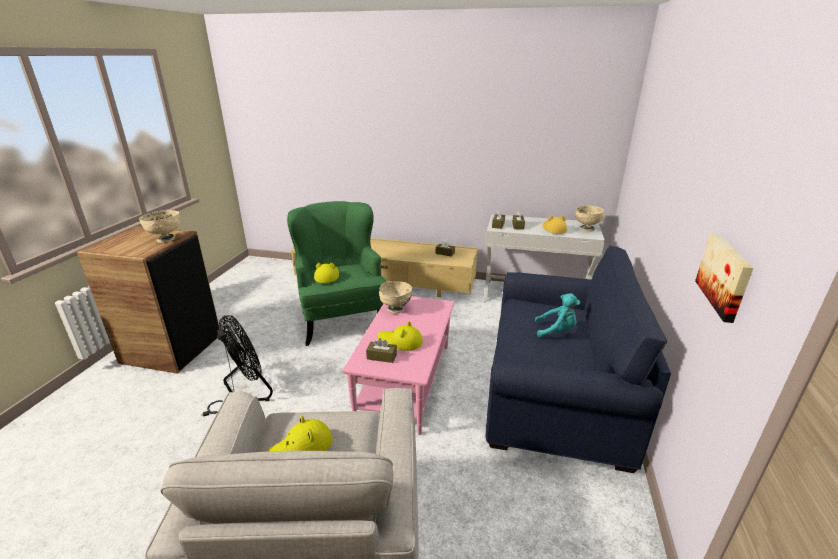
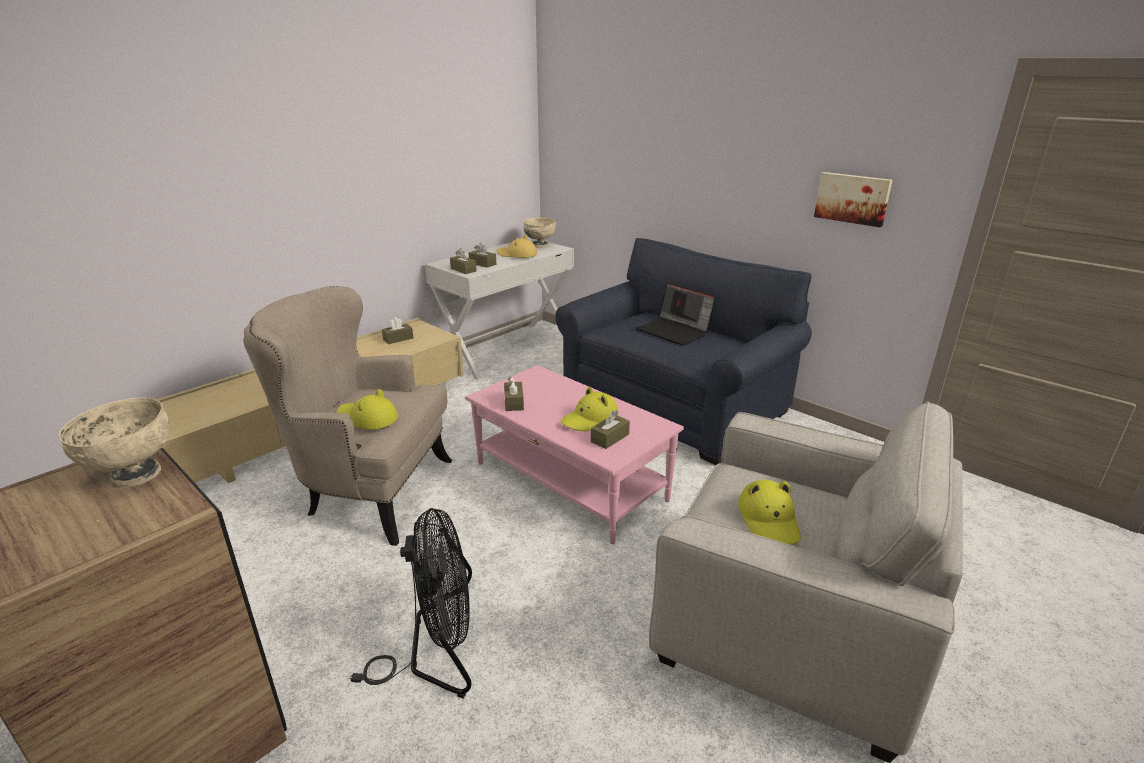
camera: 60 degrees left, 0 degrees up
black fan [201,315,273,416] -> black fan turned 90 degrees clockwise [349,508,472,699]
green armchair [287,201,386,346] -> beige armchair [243,286,452,546]
beige bowl [379,281,412,314] -> brown tissue box [504,377,524,411]
turquoise plush toy [535,294,580,338] -> laptop [636,282,716,346]

